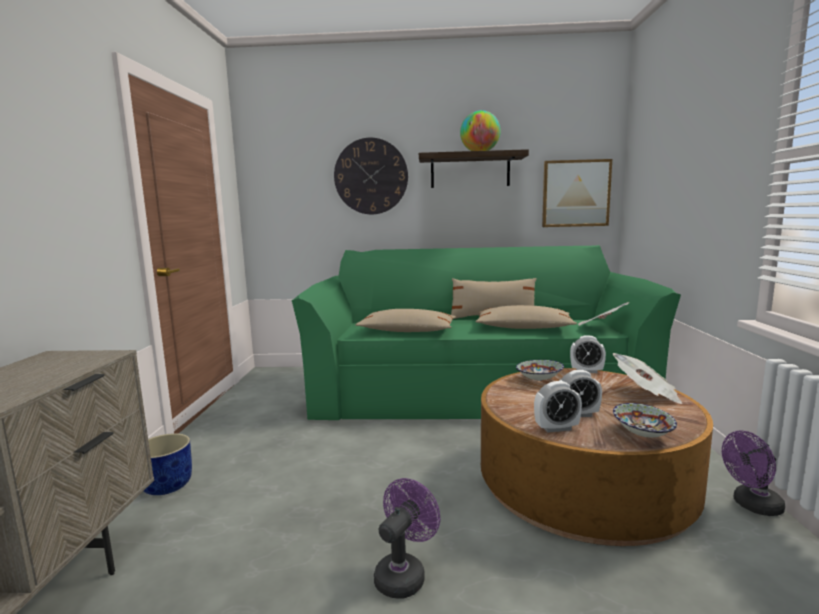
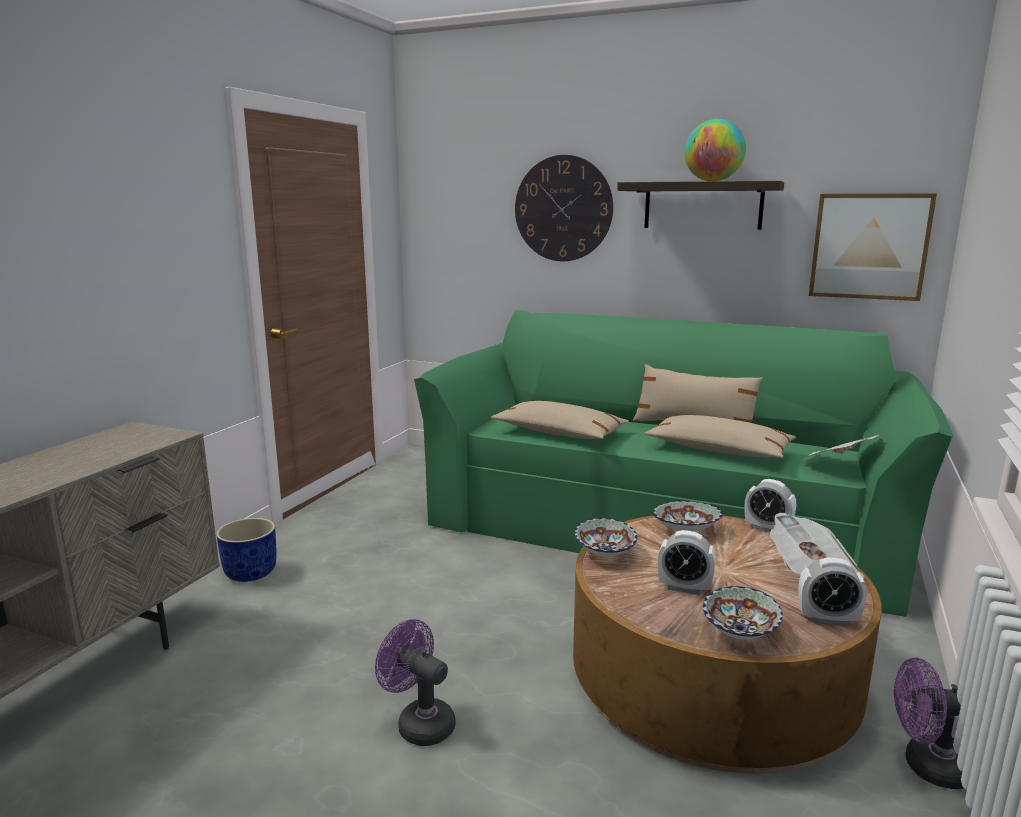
camera: 20 degrees right, 5 degrees up
purple fan [374,478,440,599] -> purple fan turned 105 degrees counterclockwise [375,619,456,746]
alarm clock [534,381,582,433] -> alarm clock moved to [799,558,867,626]
none -> bowl [575,518,637,557]

